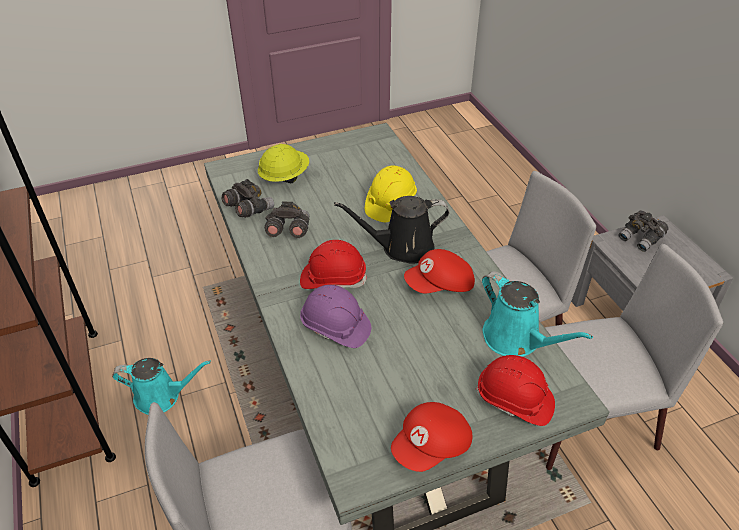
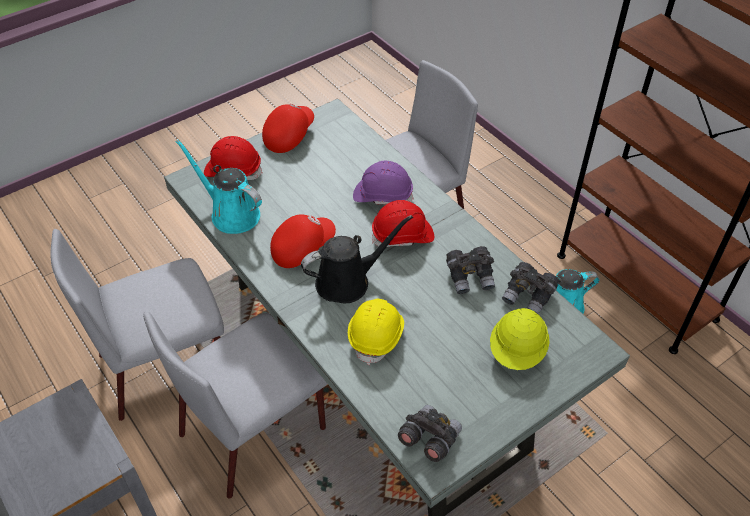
camera: 165 degrees right, 5 degrees up
grey binoculars [619,210,669,252] -> grey binoculars moved to [398,405,462,462]

